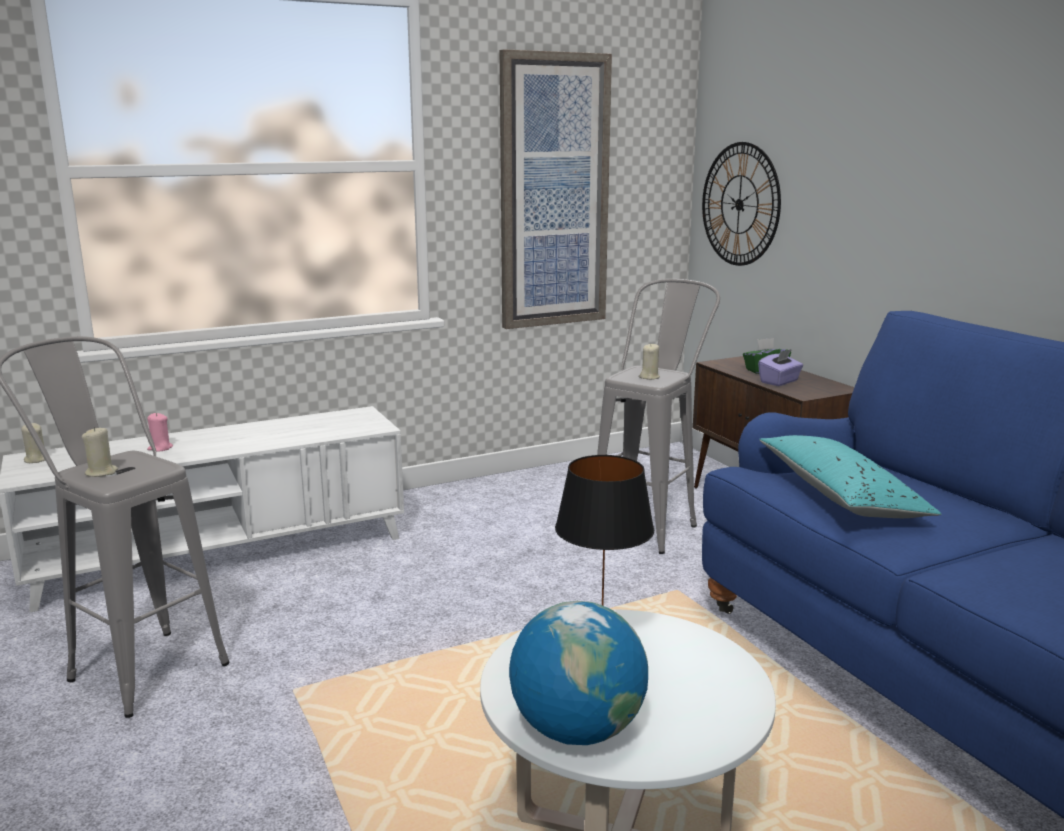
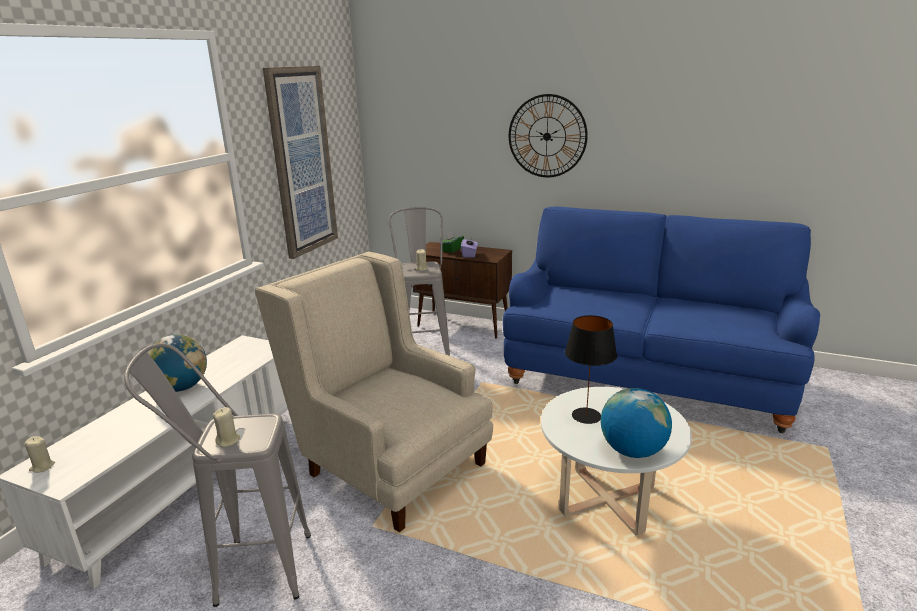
camera: 40 degrees left, 5 degrees up
pink candle [147,413,173,452] -> none
wall clock [702,142,781,266] -> wall clock moved to [509,94,588,177]
turquoise pillow [759,435,941,518] -> none
none -> globe [147,335,207,392]
none -> beige armchair [255,252,493,532]

